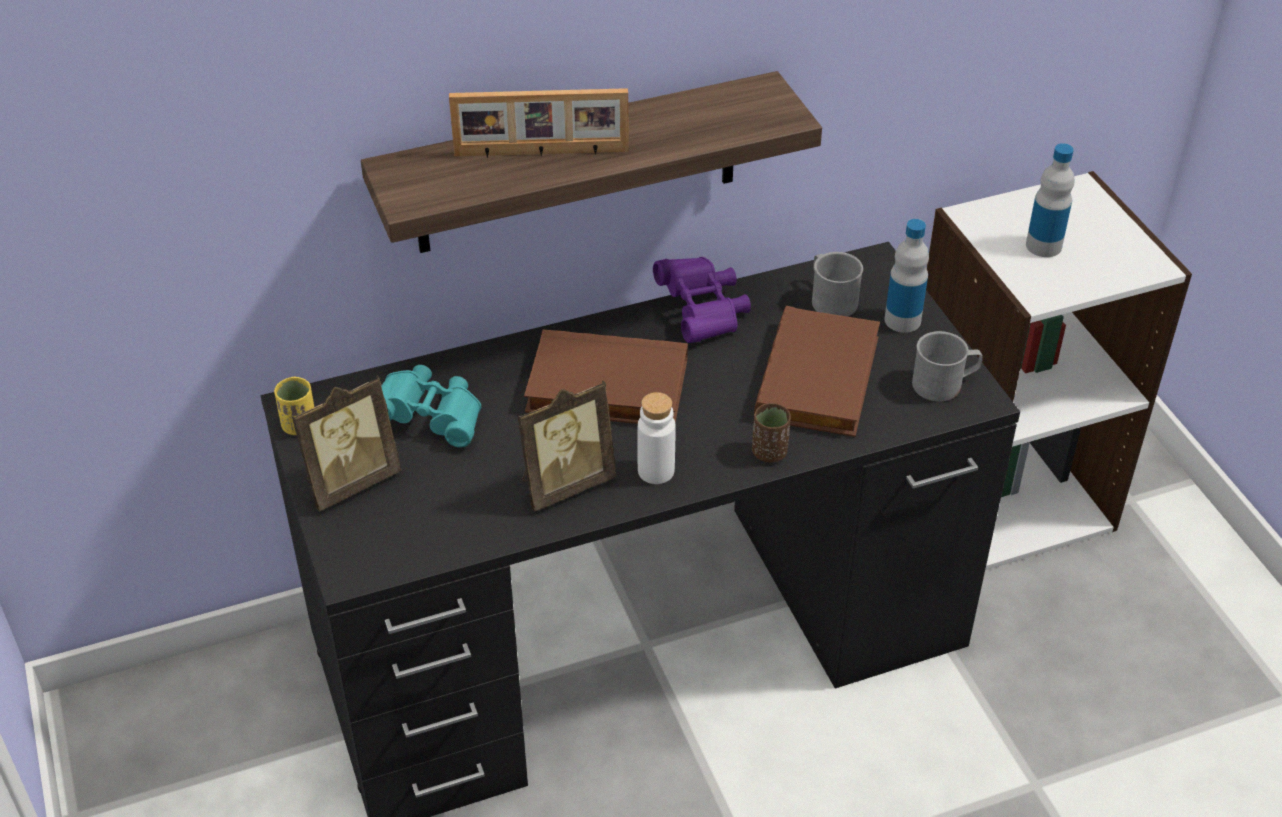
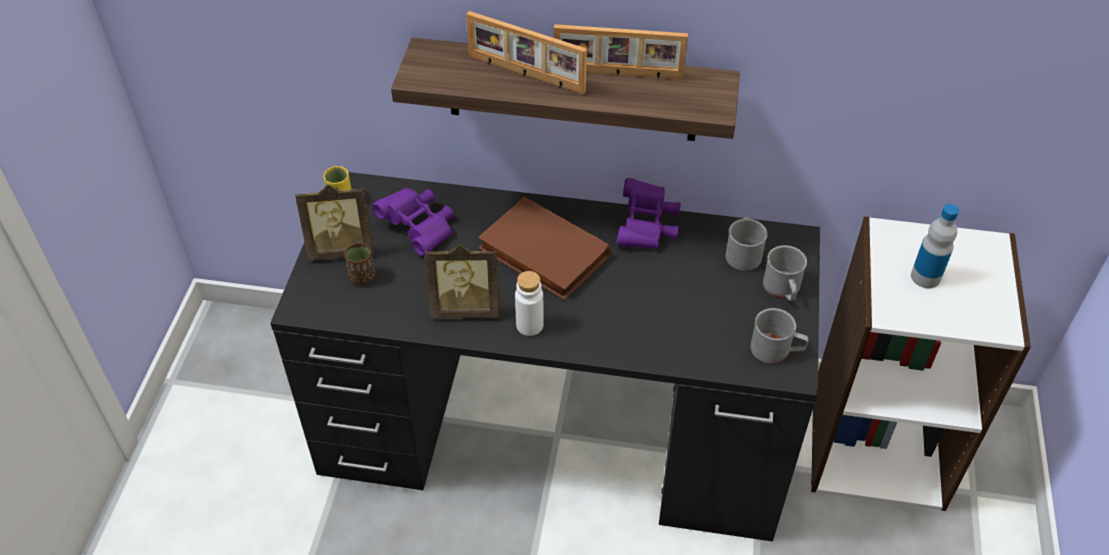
camera: 30 degrees right, 5 degrees up
turquoise binoculars [381,365,481,448] -> purple binoculars [372,188,454,256]
brown cup [752,403,791,462] -> brown cup moved to [344,242,375,285]
brown book [754,306,880,437] -> none
bottle [884,219,929,333] -> grey mug [763,245,807,301]
none -> picture frame [554,24,688,79]

